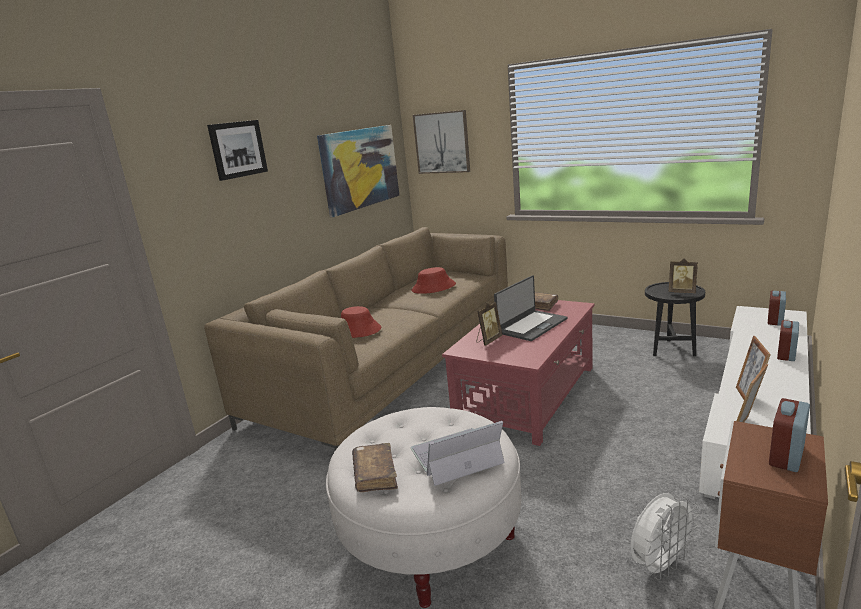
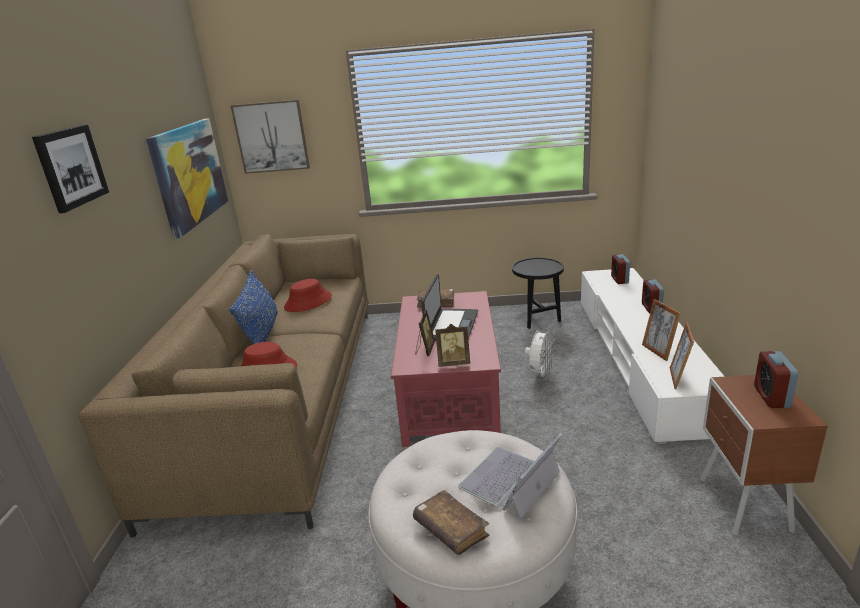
camera: 30 degrees left, 5 degrees up
white fan [630,493,699,580] -> white fan moved to [525,328,555,380]
picture frame [669,259,698,293] -> picture frame moved to [435,324,470,367]
none -> blue pillow [229,270,278,344]

